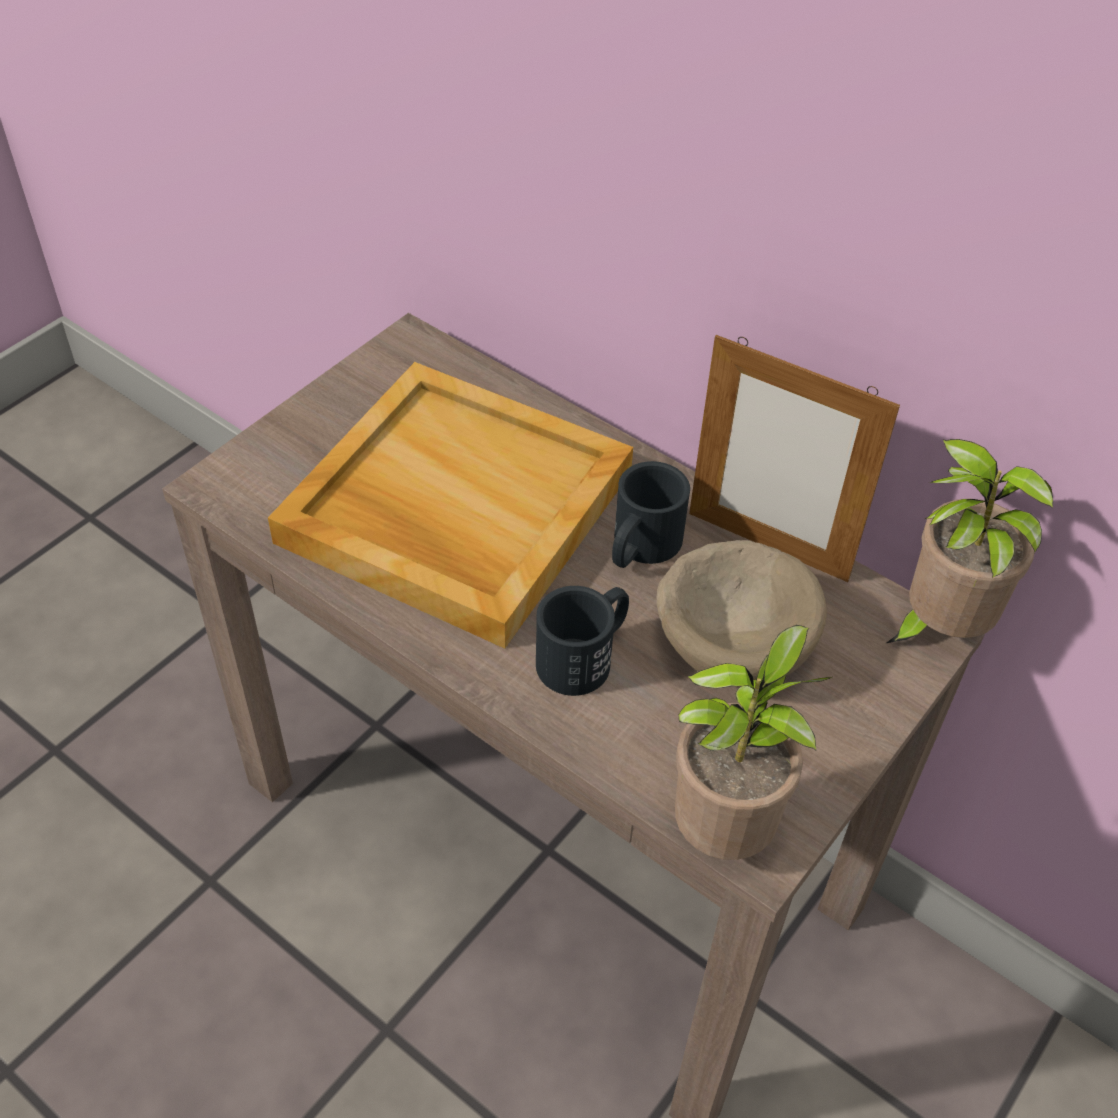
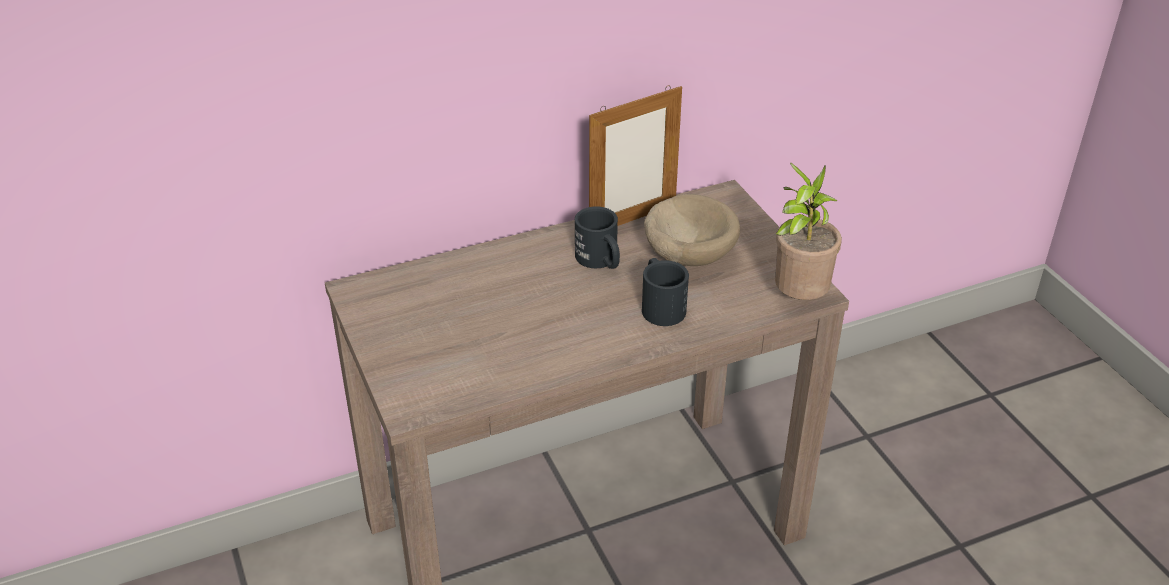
camera: 60 degrees left, 10 degrees down
beige tray [268,362,633,648] -> none
potted plant [885,439,1053,644] -> none

